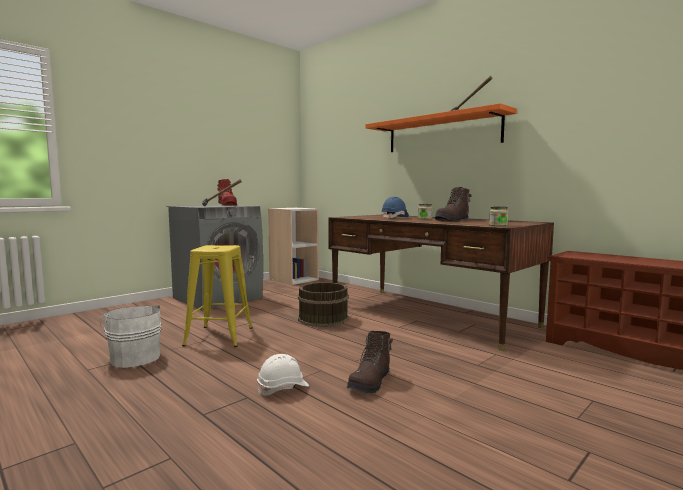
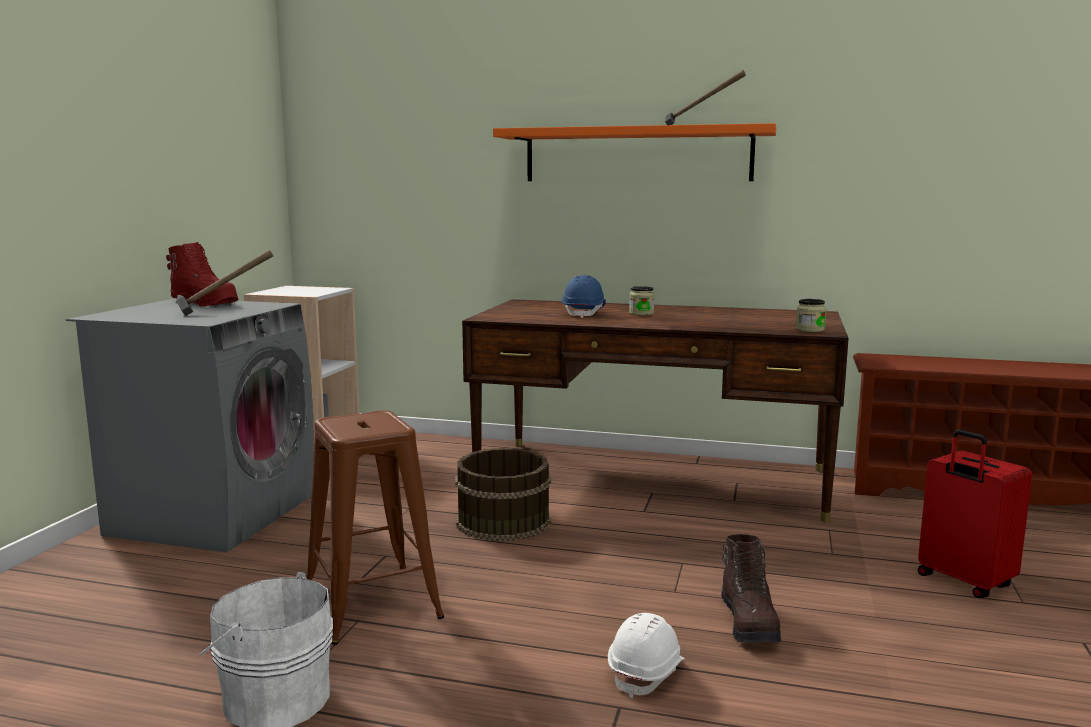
camera: 30 degrees left, 5 degrees up
yellow stool [182,245,253,347] -> brown stool [307,410,444,645]
brown boot [435,187,471,222] -> none
none -> red suitcase [918,429,1032,598]

